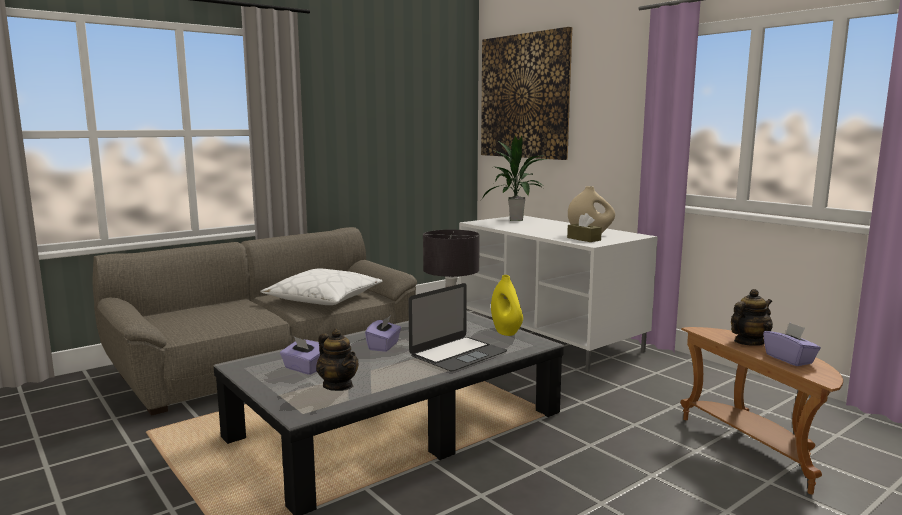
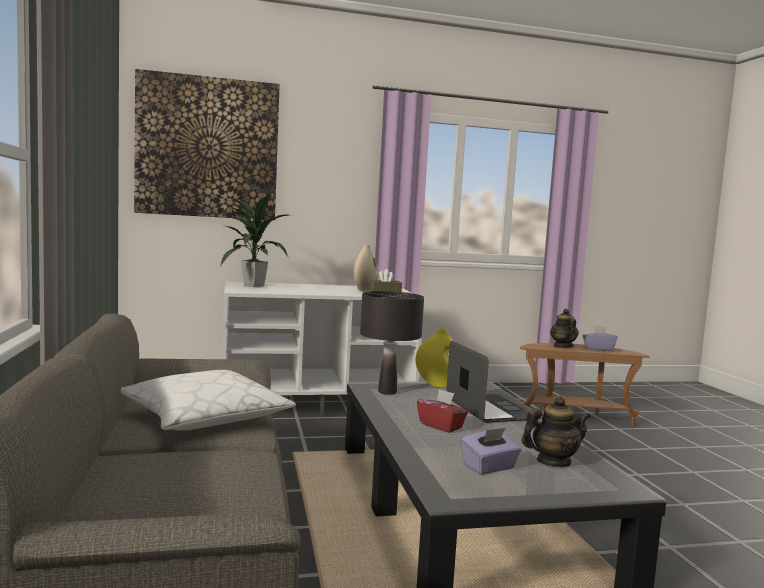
camera: 65 degrees left, 5 degrees down
purple tissue box [365,316,401,352] -> red tissue box [417,389,468,433]

